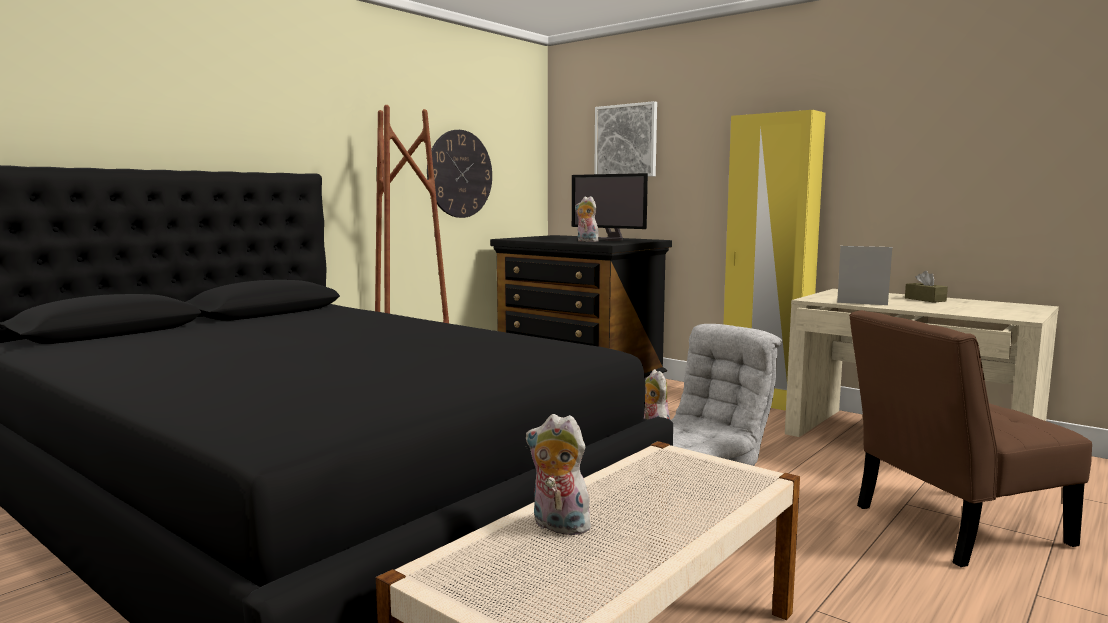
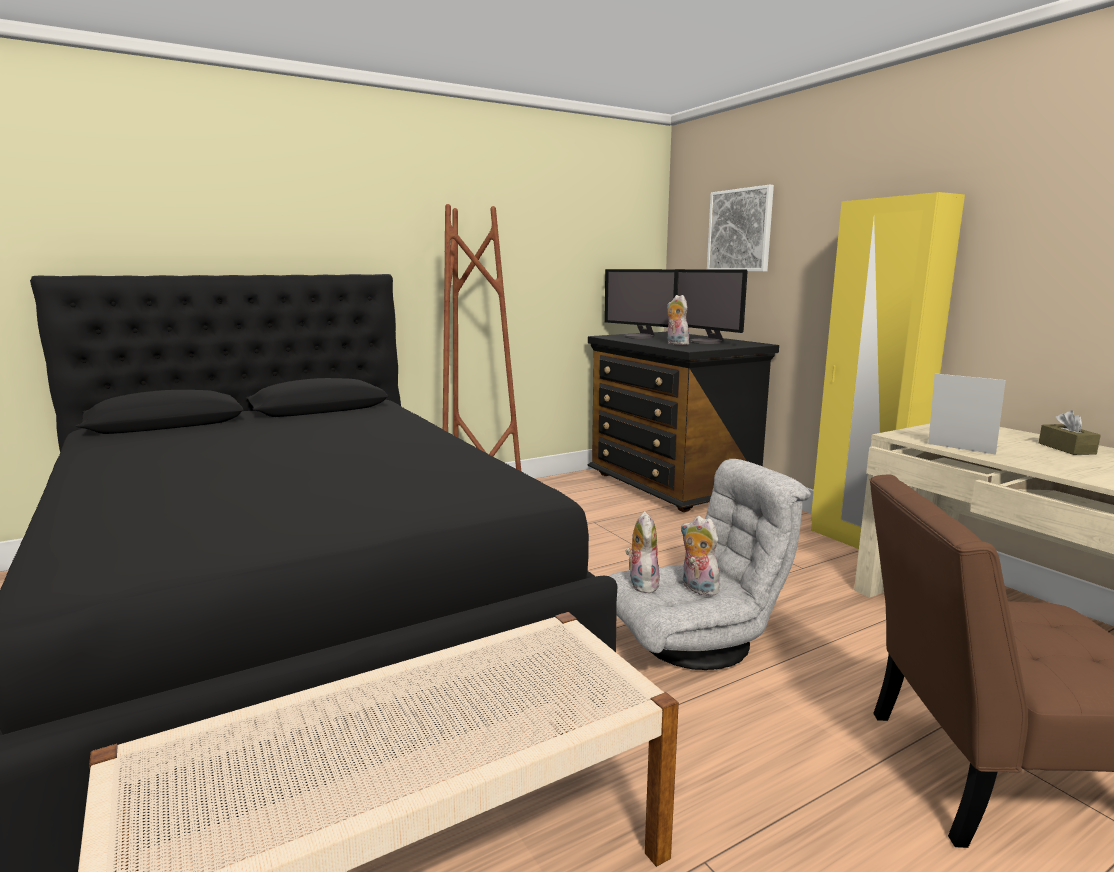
camera: 20 degrees right, 5 degrees up
wall clock [427,130,492,218] -> none
plush toy [526,414,591,535] -> plush toy moved to [680,516,720,596]
none -> monitor [604,269,679,339]

